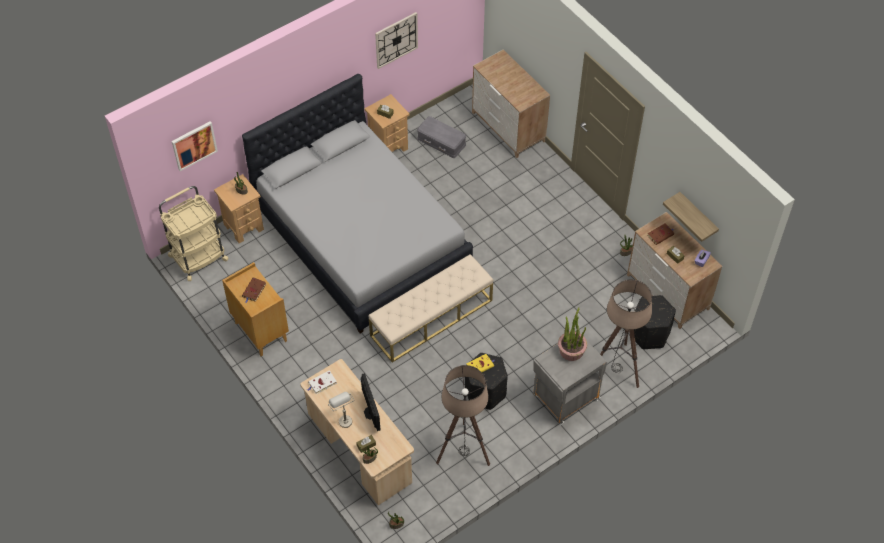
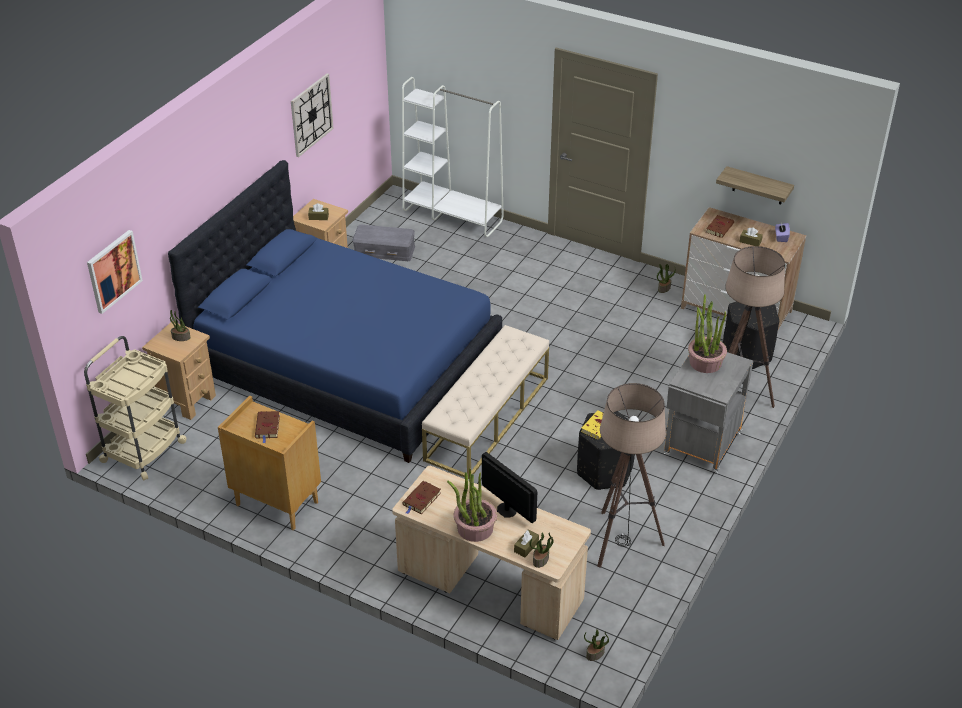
camera: 25 degrees left, 15 degrees down
grey bed [242,74,473,333] -> blue bed [168,160,502,463]
white book [307,371,337,394] -> brown book [402,481,441,514]
grey table lamp [328,392,354,428] -> potted plant [447,468,497,542]
dresser [472,50,550,158] -> white clothes rack [402,77,504,237]

